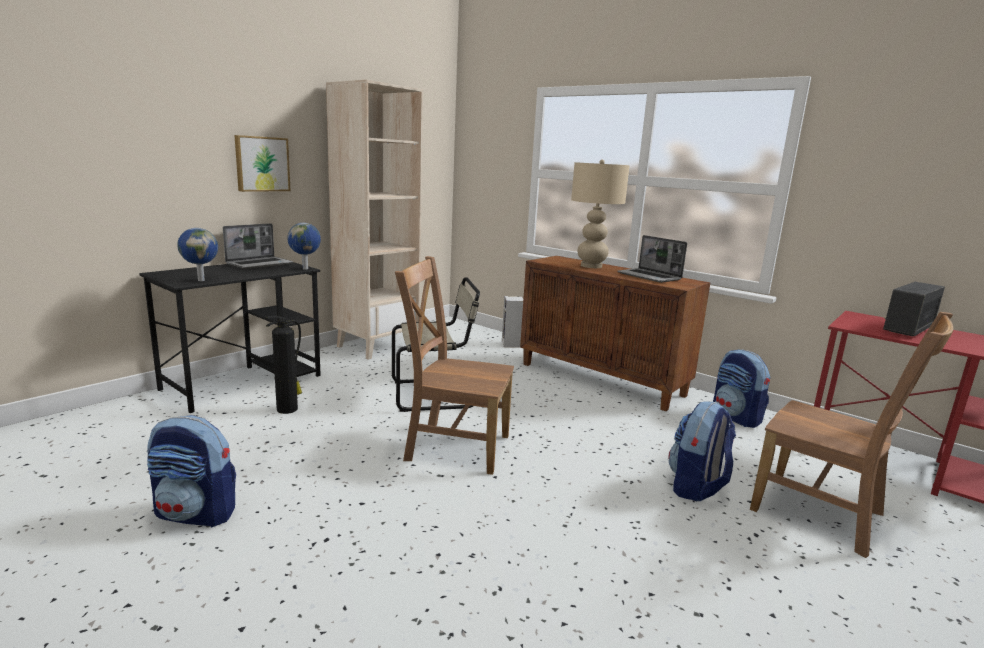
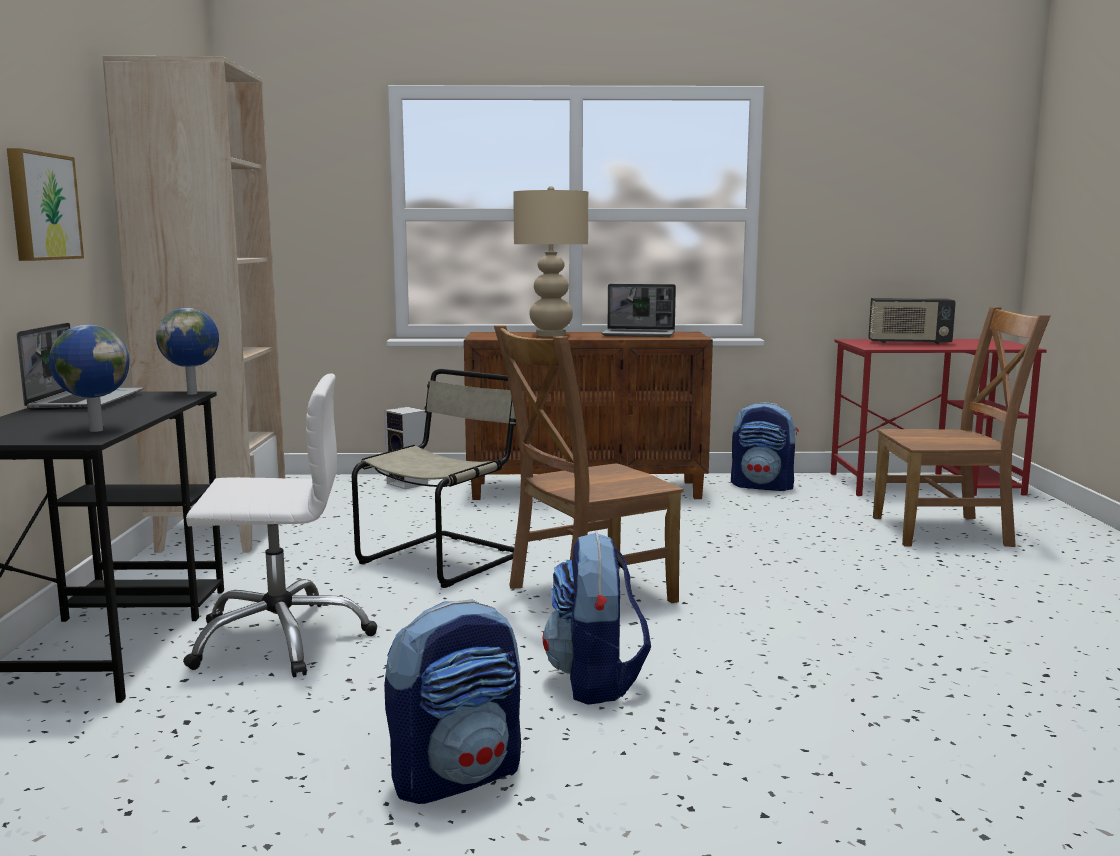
camera: 40 degrees left, 5 degrees down
fire extinguisher [265,316,302,414] -> white office chair [183,374,377,677]
backpack [668,401,736,501] -> backpack moved to [543,532,651,705]
radio [883,282,945,336] -> radio turned 90 degrees counterclockwise [868,298,956,345]

